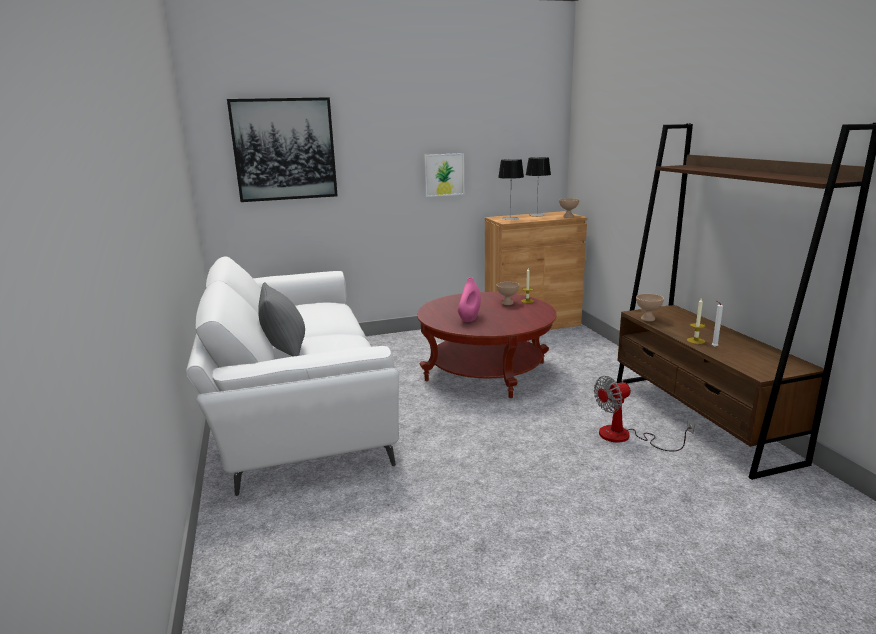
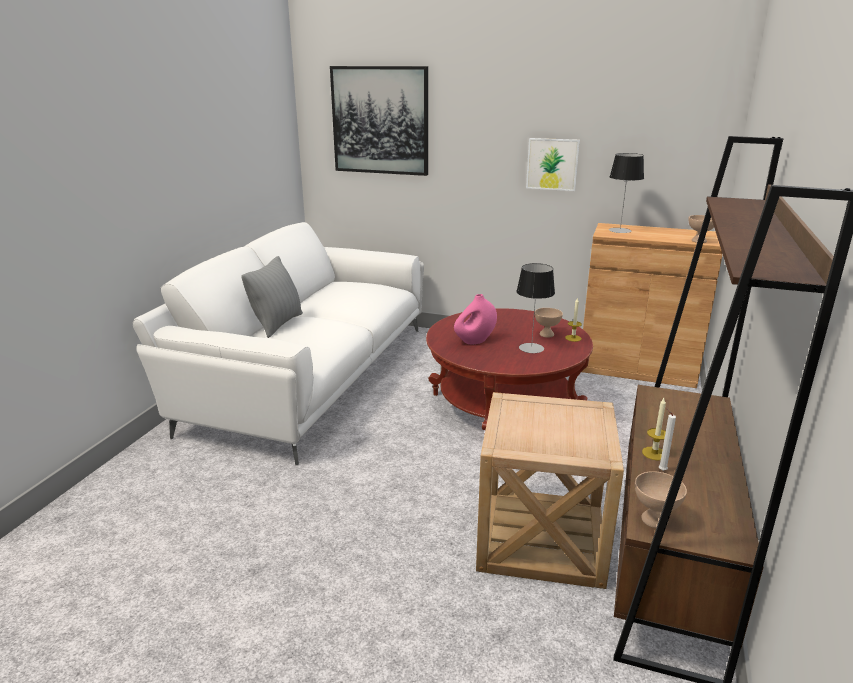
camera: 35 degrees right, 5 degrees up
table lamp [526,157,551,216] -> table lamp moved to [516,263,555,353]
fan [594,376,695,452] -> beige side table [476,392,624,589]
beige bowl [636,294,664,321] -> beige bowl moved to [635,471,687,528]

